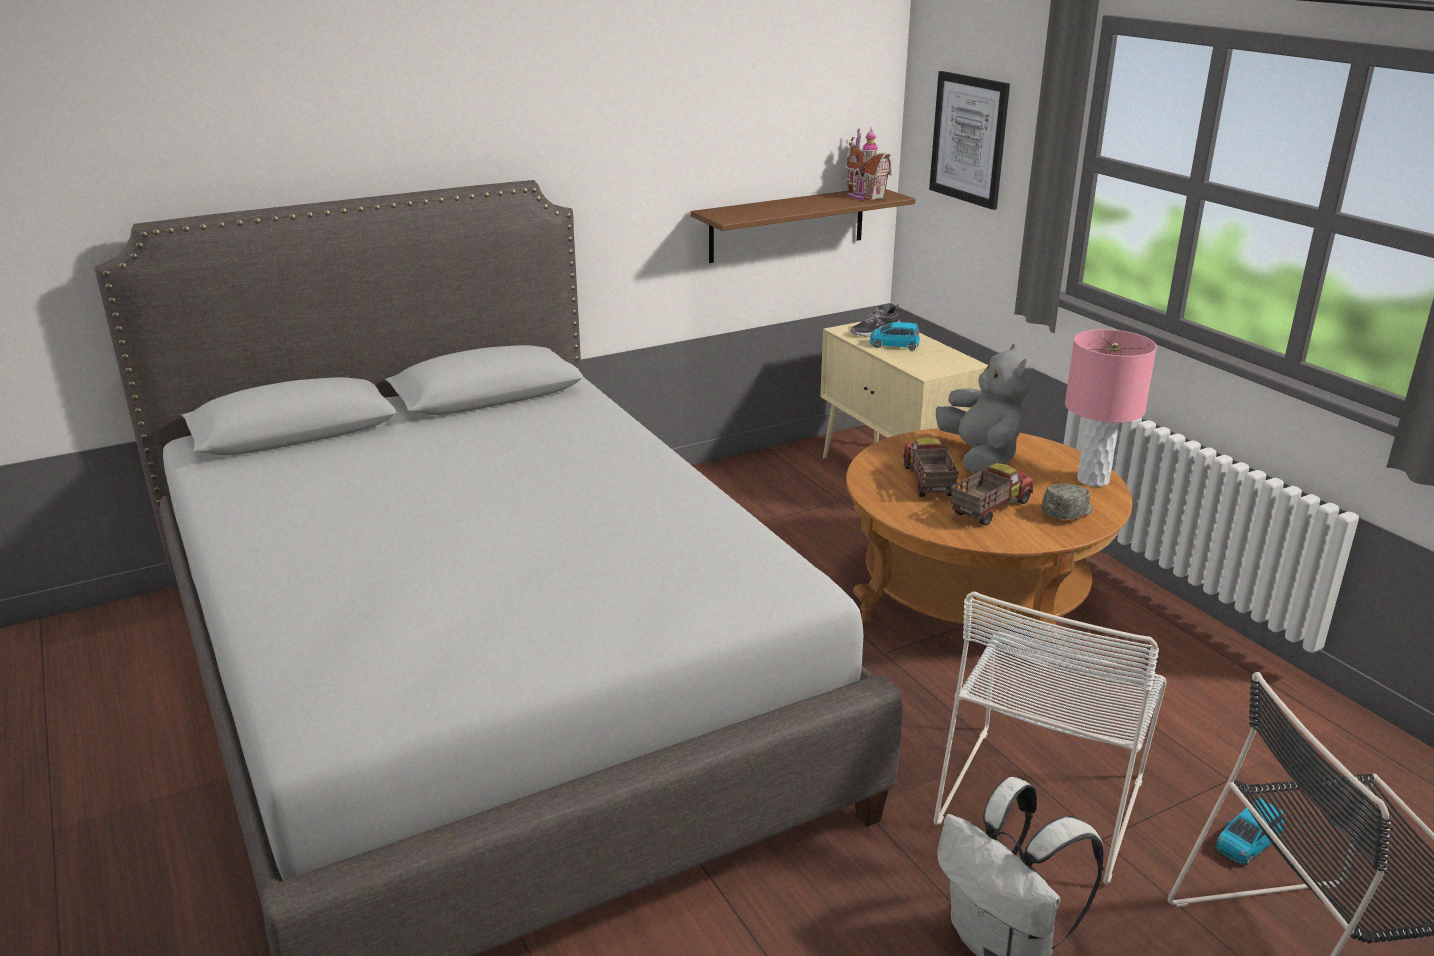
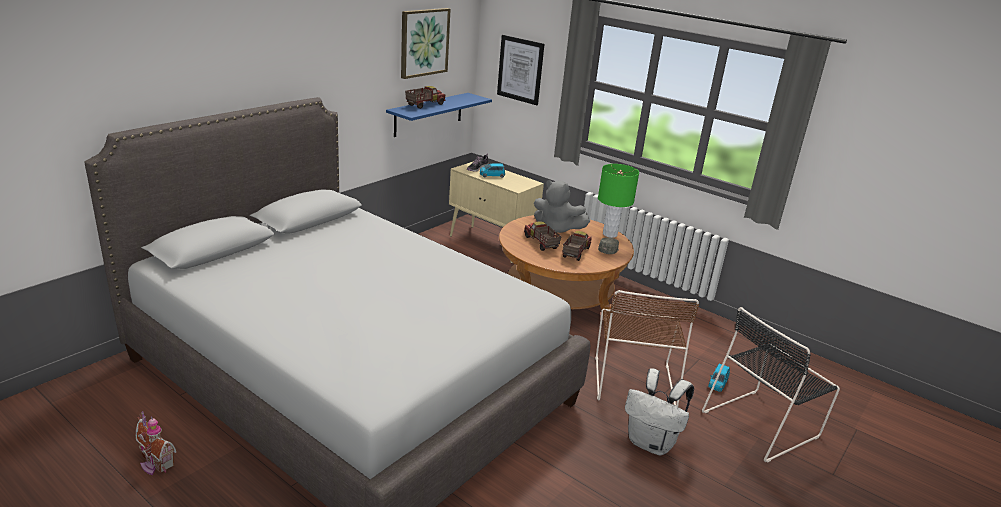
camera: 25 degrees left, 0 degrees up
brown shelf [691,189,915,263] -> blue shelf [386,93,492,137]
toy house [845,127,892,200] -> toy house moved to [136,411,177,475]
white chair [934,592,1167,884] -> brown chair [595,290,699,407]
grey plush toy [936,344,1032,474] -> grey plush toy turned 150 degrees clockwise [534,180,590,233]
pink table lamp [1065,329,1157,487] -> green table lamp [598,164,639,238]
none -> picture [401,8,451,79]
none -> toy truck [405,86,445,109]

